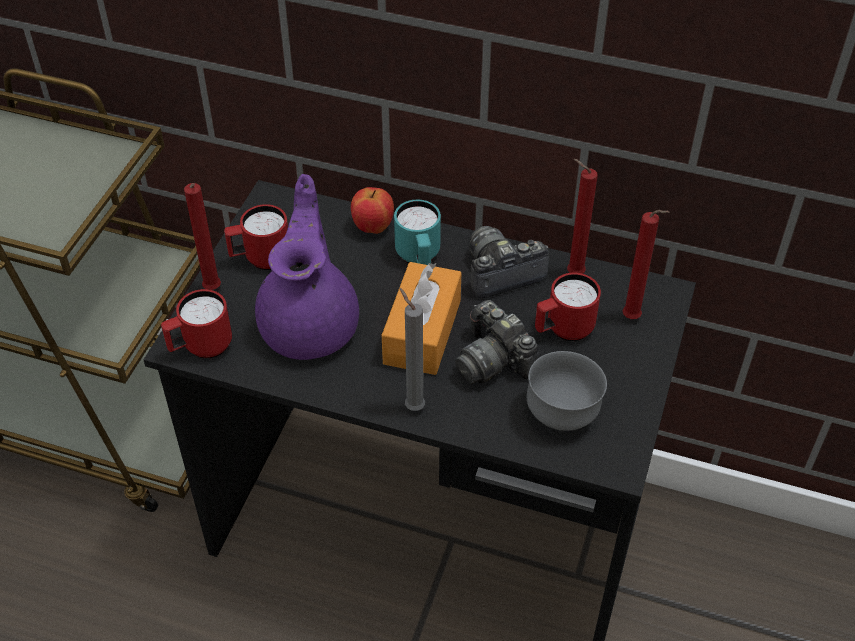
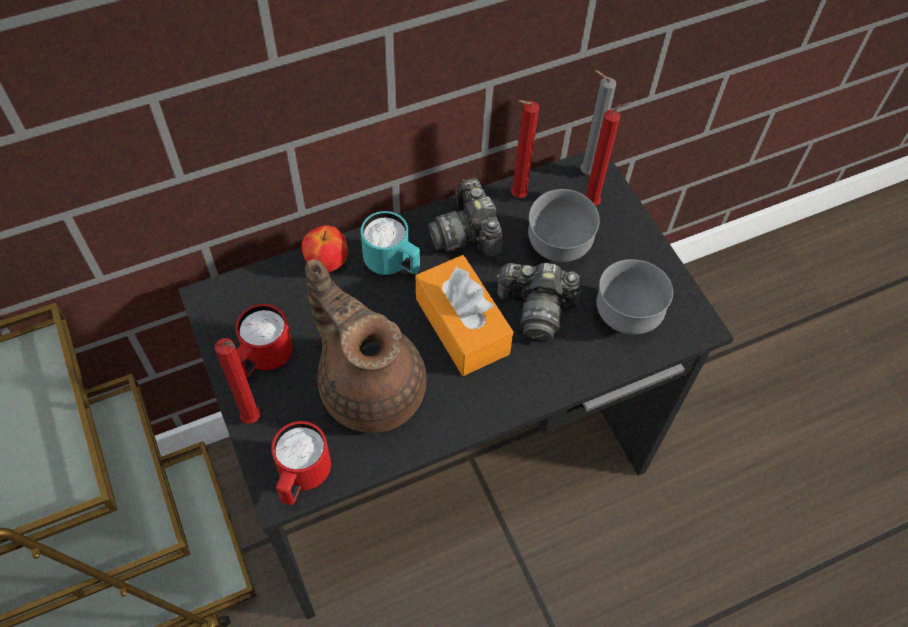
camera: 45 degrees left, 10 degrees up
purple teapot [255,174,359,360] -> brown teapot [305,259,426,433]
grey candle [400,288,425,411] -> grey candle moved to [580,70,616,175]
camera [469,226,549,299] -> camera turned 45 degrees counterclockwise [428,178,502,258]
red mug [535,273,601,341] -> grey bowl [528,189,600,262]

